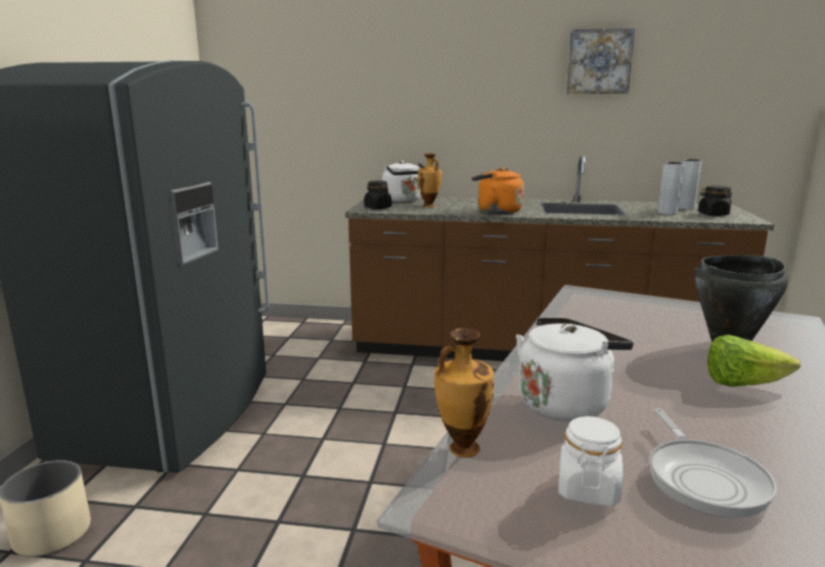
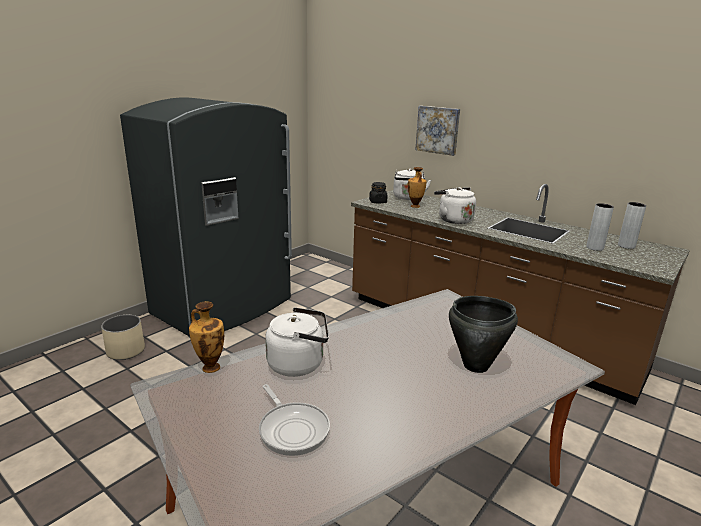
camera: 30 degrees right, 5 degrees up
orange kettle [472,168,524,214] -> white kettle [434,187,476,224]
white jar [558,416,623,506] -> none
picture [566,28,635,94] -> picture moved to [415,106,460,156]
frying pan [649,408,777,518] -> frying pan turned 60 degrees counterclockwise [259,384,330,456]
black jar [698,185,732,216] -> none
lettuce [707,335,801,387] -> none

